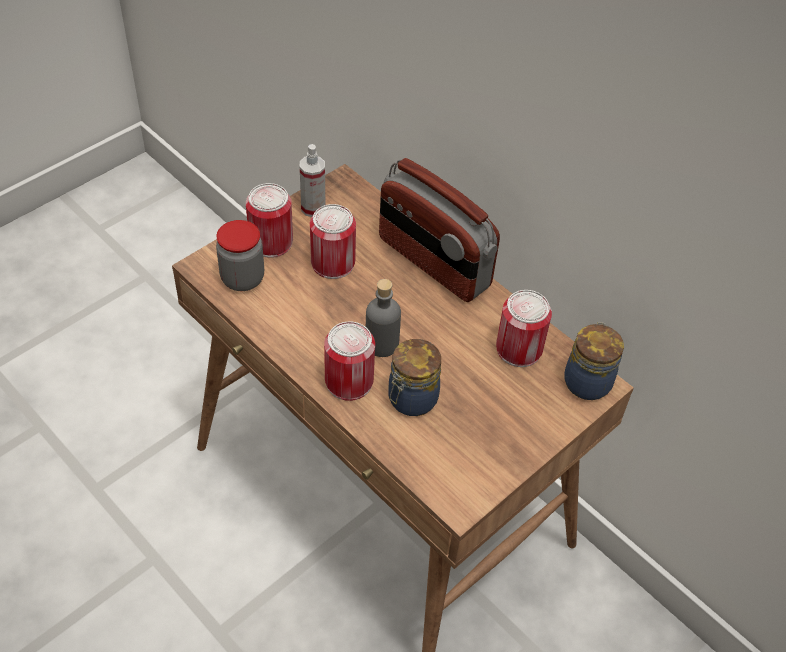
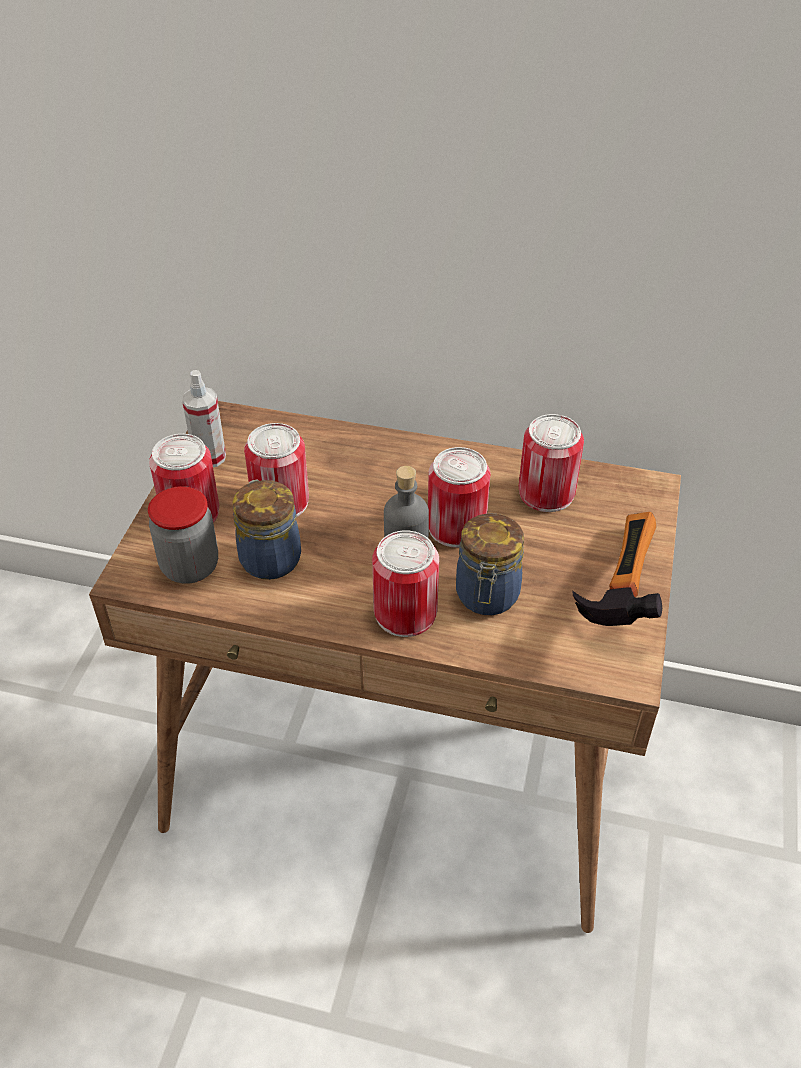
camera: 30 degrees left, 5 degrees down
radio [379,158,500,302] -> none
jar [564,322,624,400] -> jar moved to [233,479,301,580]
none -> can [428,447,491,548]
none -> hammer [572,512,662,626]

